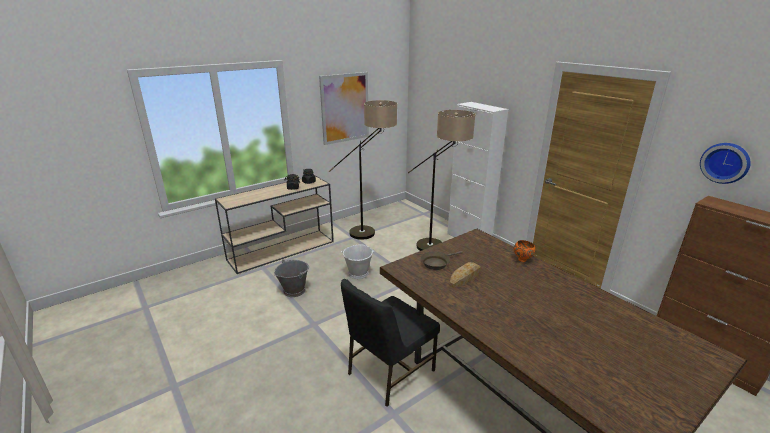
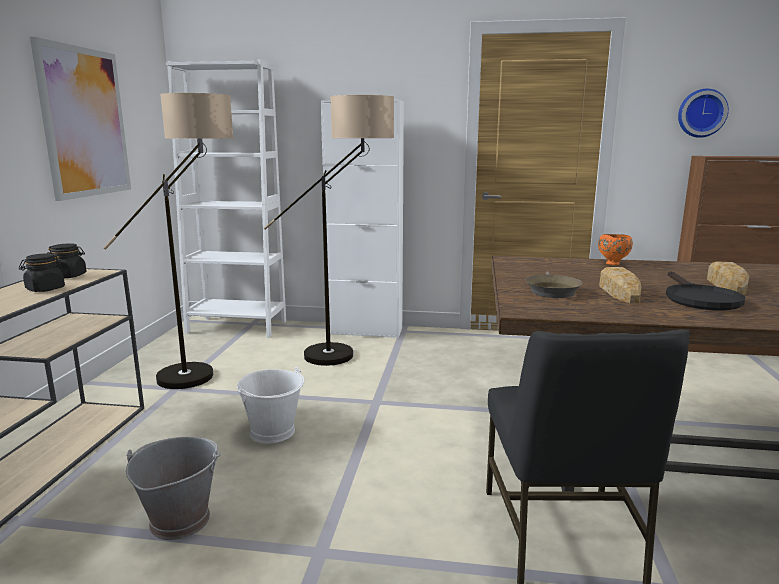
camera: 45 degrees left, 10 degrees down
none -> white bookcase [166,59,286,338]
none -> black frying pan [666,271,745,311]
none -> bread [707,261,749,295]

